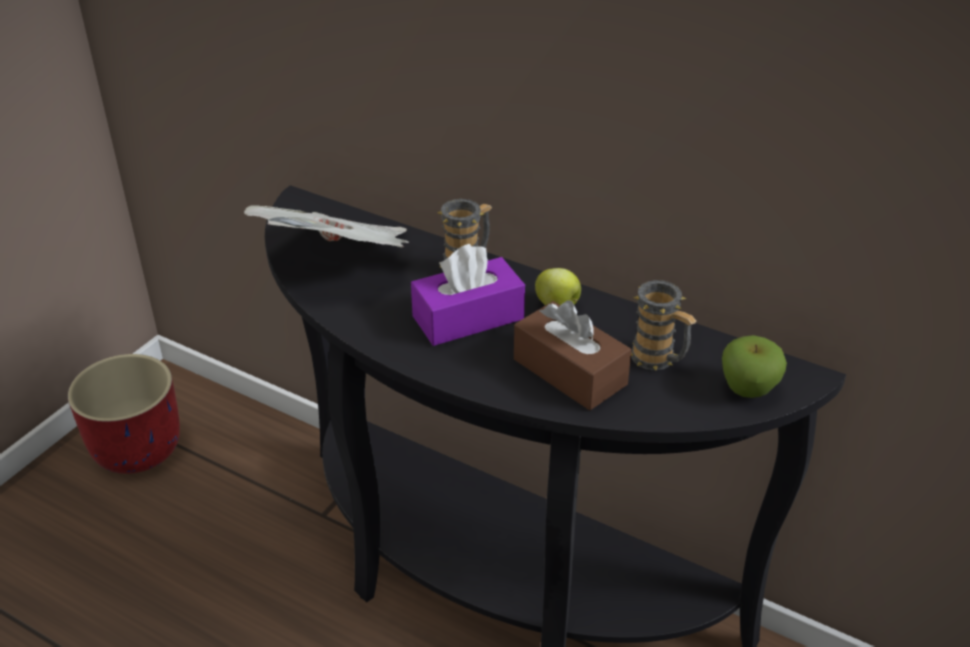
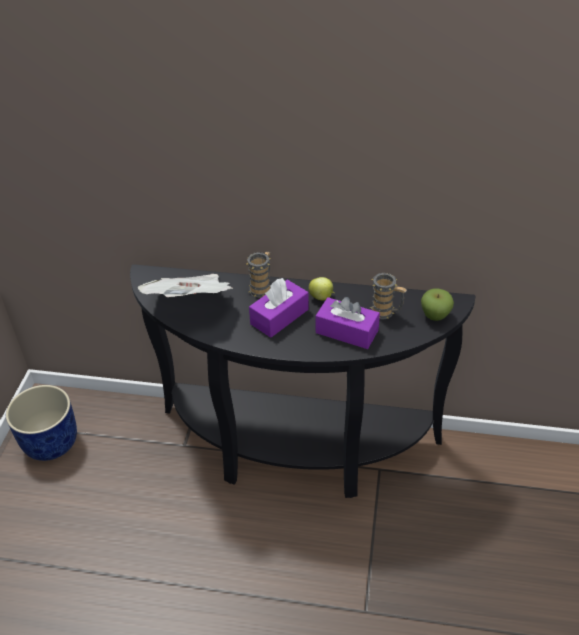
camera: 20 degrees left, 5 degrees up
red planter [68,354,180,474] -> blue planter [6,385,77,461]
brown tissue box [514,300,632,410] -> purple tissue box [316,297,380,349]

